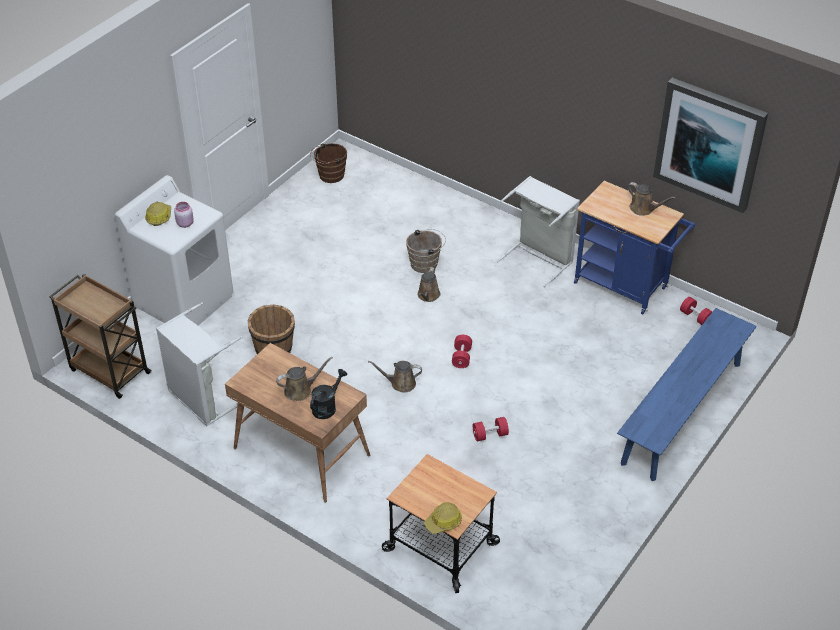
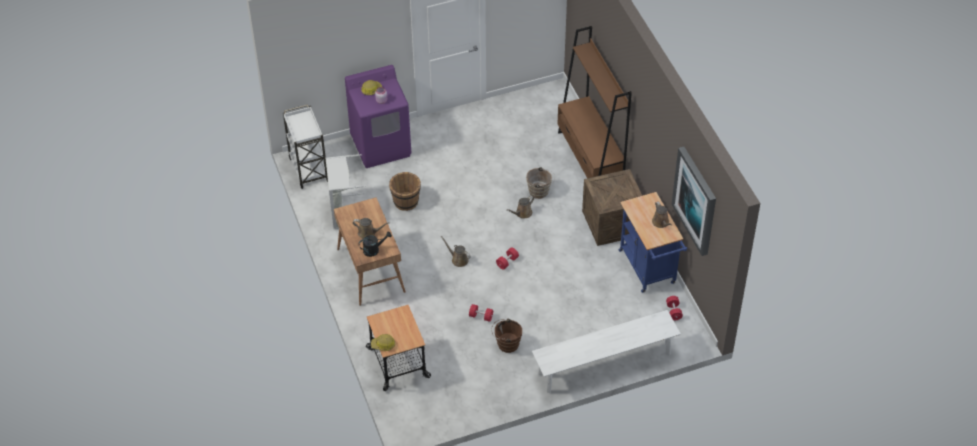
camera: 35 degrees right, 5 degrees up
brown cart [49,274,152,399] -> white cart [283,105,328,189]
white washing machine [115,175,233,325] -> purple washing machine [345,65,411,168]
brown bucket [310,143,347,183] -> brown bucket moved to [491,318,522,353]
grey laundry basket [497,176,580,287] -> crate [582,169,642,246]
blue bench [617,308,757,481] -> white bench [532,310,681,393]
none -> brown bookcase [558,26,632,178]

